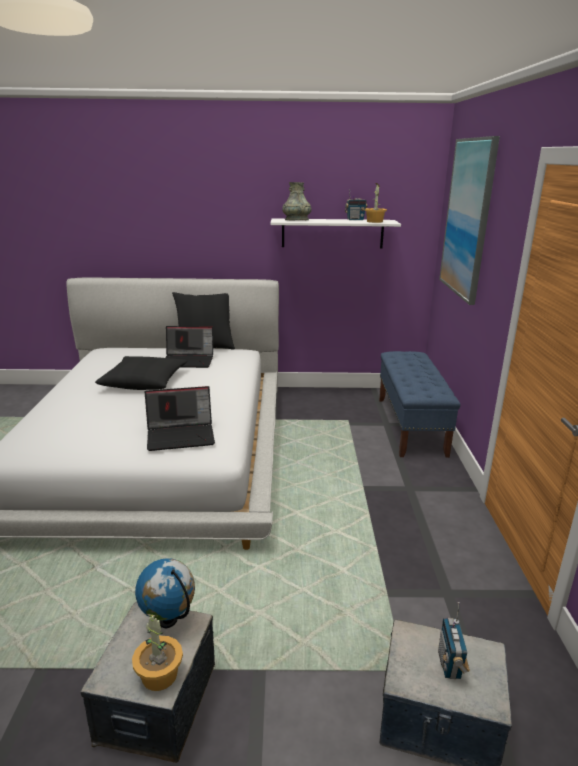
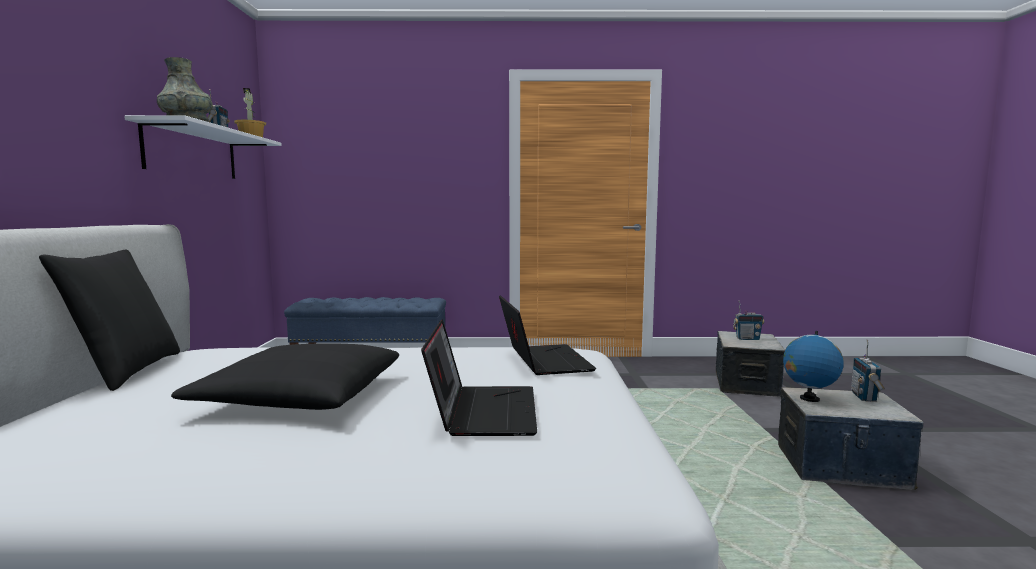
camera: 90 degrees left, 15 degrees down
potted plant [132,614,183,691] -> radio [851,340,885,402]
laptop [165,326,213,368] -> laptop moved to [421,319,537,436]
picture [439,136,500,305] -> none

